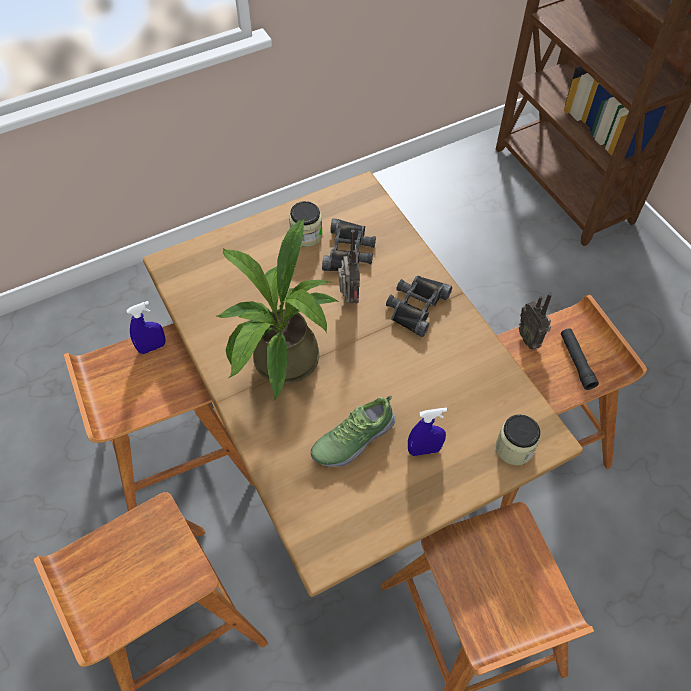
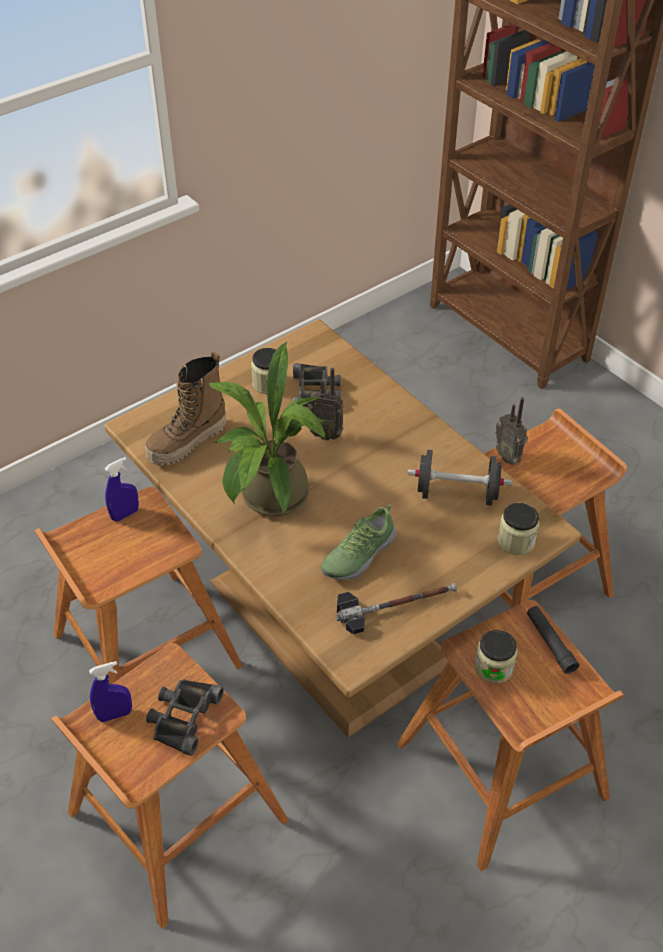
camera: 10 degrees left, 10 degrees down
radio [338,230,360,304] -> radio turned 120 degrees clockwise [305,368,344,441]
black binoculars [386,276,452,337] -> black binoculars moved to [146,679,224,756]
blue spray bottle [408,408,447,456] -> blue spray bottle moved to [89,661,132,722]
black flashlight [561,328,599,390] -> black flashlight moved to [527,606,579,674]
none -> boot [145,351,226,466]
none -> hammer [335,582,457,634]
none -> black dumbbell [407,450,512,505]
none -> jar [475,630,517,684]

